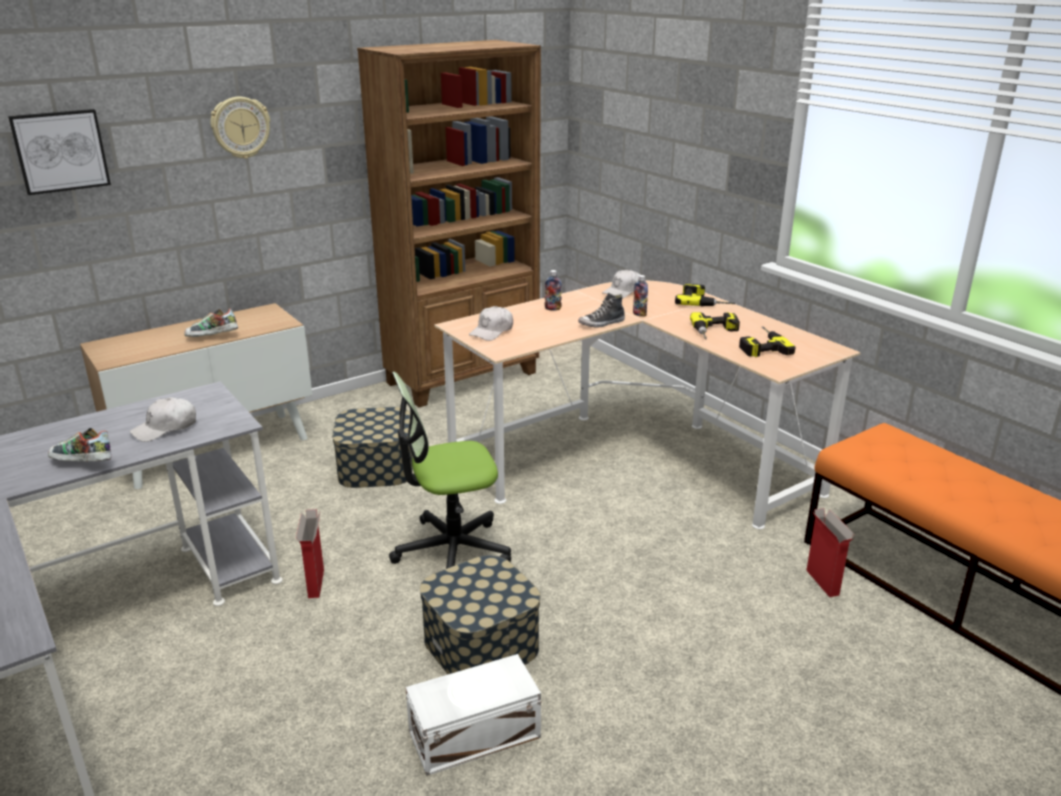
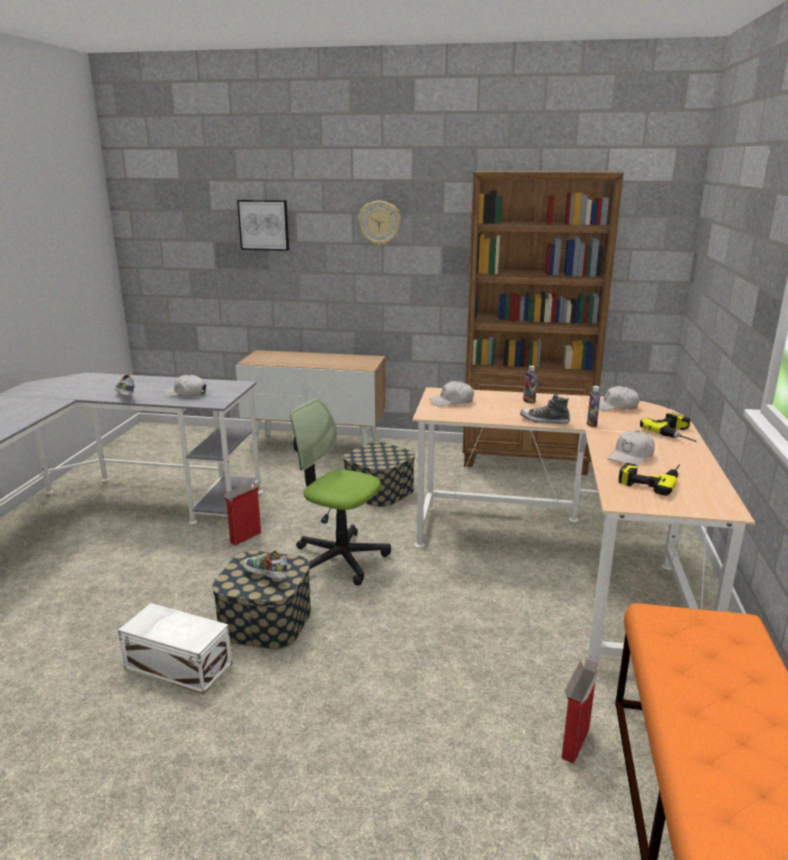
camera: 45 degrees right, 5 degrees down
shoe [184,308,238,337] -> shoe moved to [242,551,287,579]
power drill [690,312,740,339] -> white cap [607,430,655,466]

